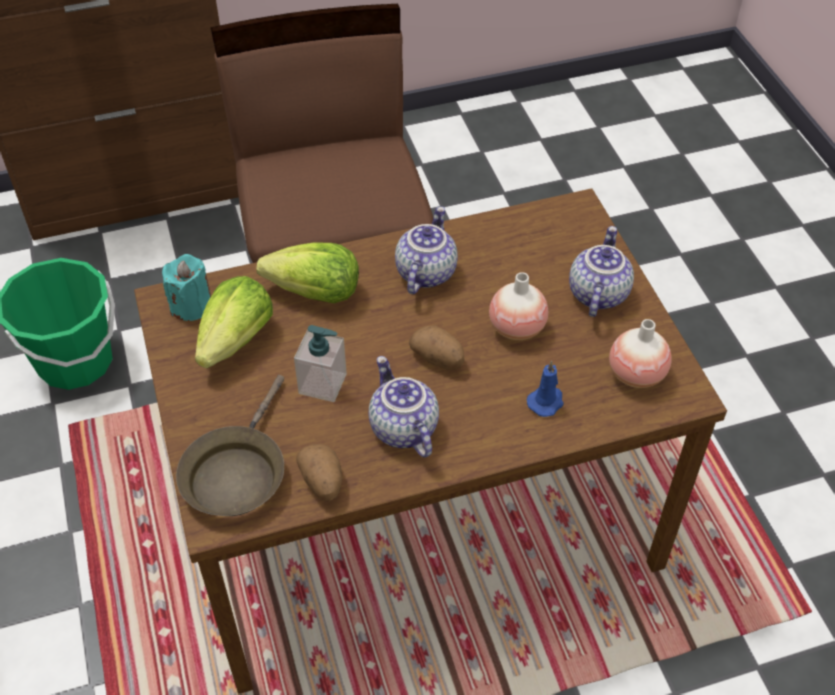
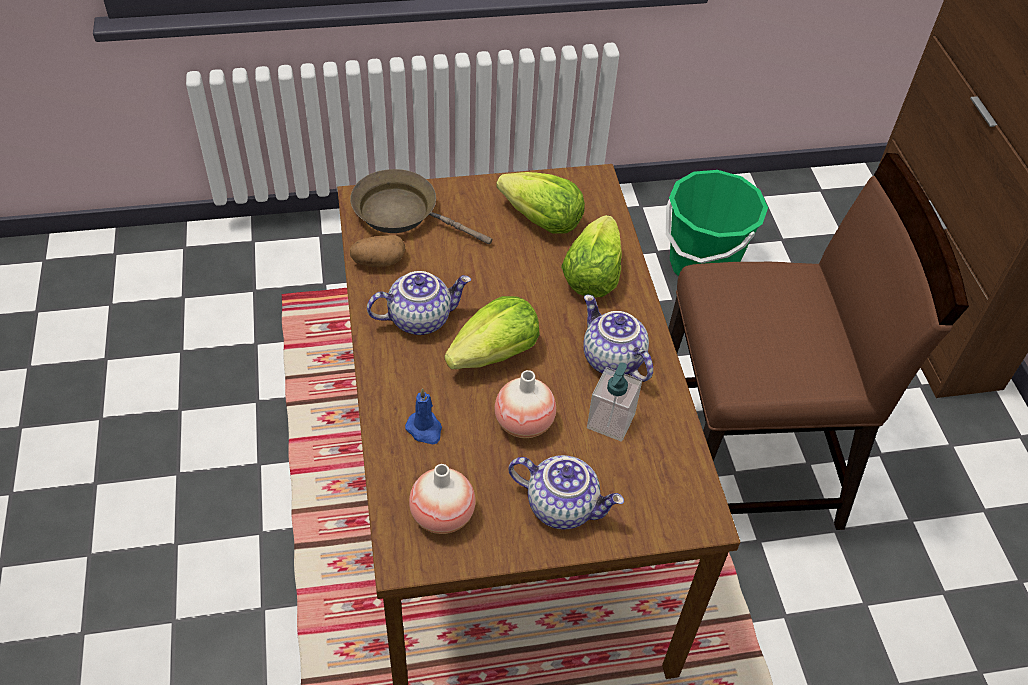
camera: 95 degrees right, 0 degrees up
turquoise candle [162,254,211,321] -> none
soap dispenser [294,325,347,402] -> soap dispenser moved to [587,362,642,442]
teapot [395,206,458,294] -> teapot turned 150 degrees counterclockwise [583,295,653,382]
potato [409,325,464,370] -> lettuce [445,296,540,369]

